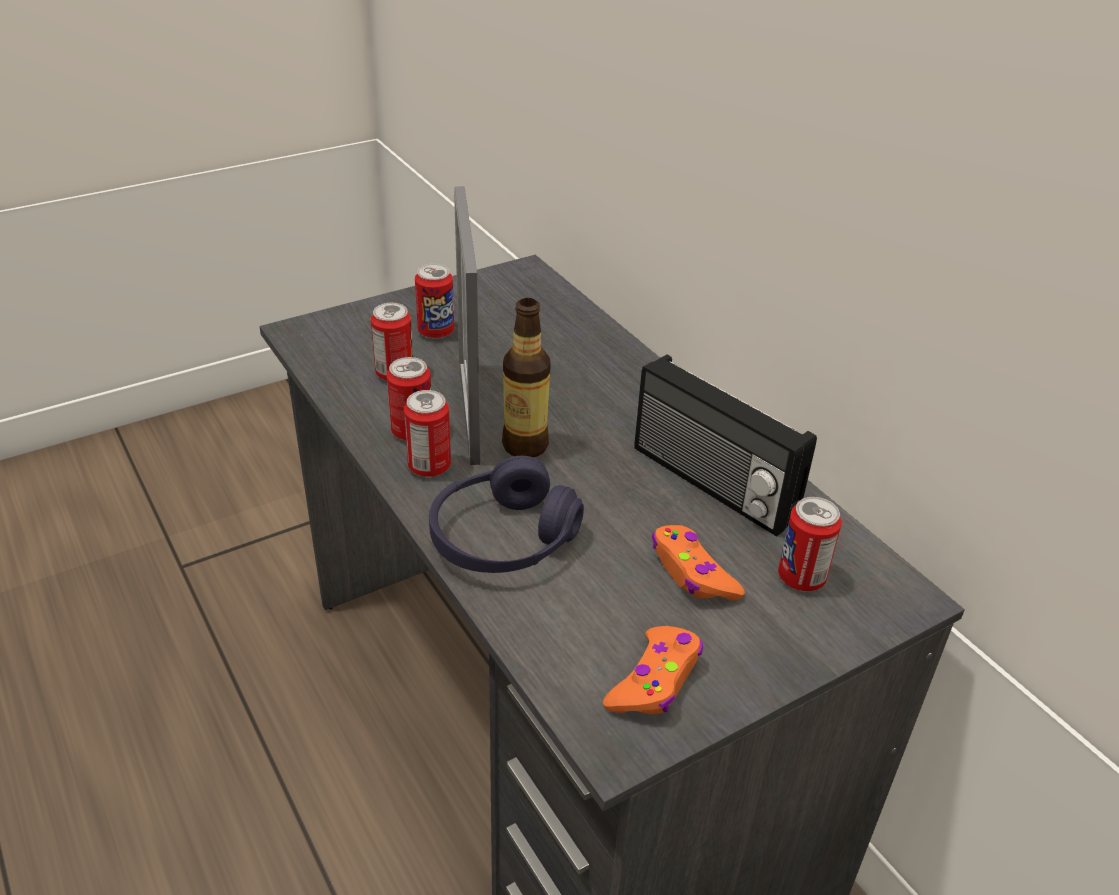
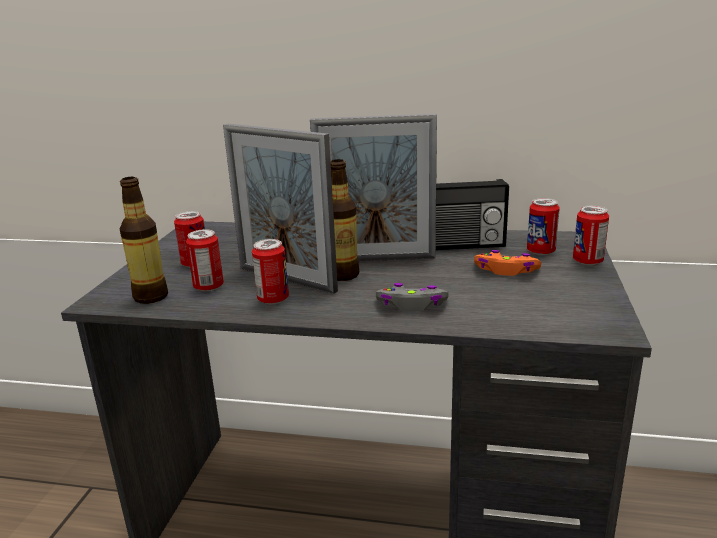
camera: 45 degrees left, 15 degrees down
can [404,390,451,477] -> can moved to [573,206,609,266]
purple headphones [429,456,584,573] -> grey game controller [376,283,449,312]
orange game controller [603,626,703,714] -> none
none -> bottle [120,177,168,304]
none -> picture frame [310,114,437,261]

